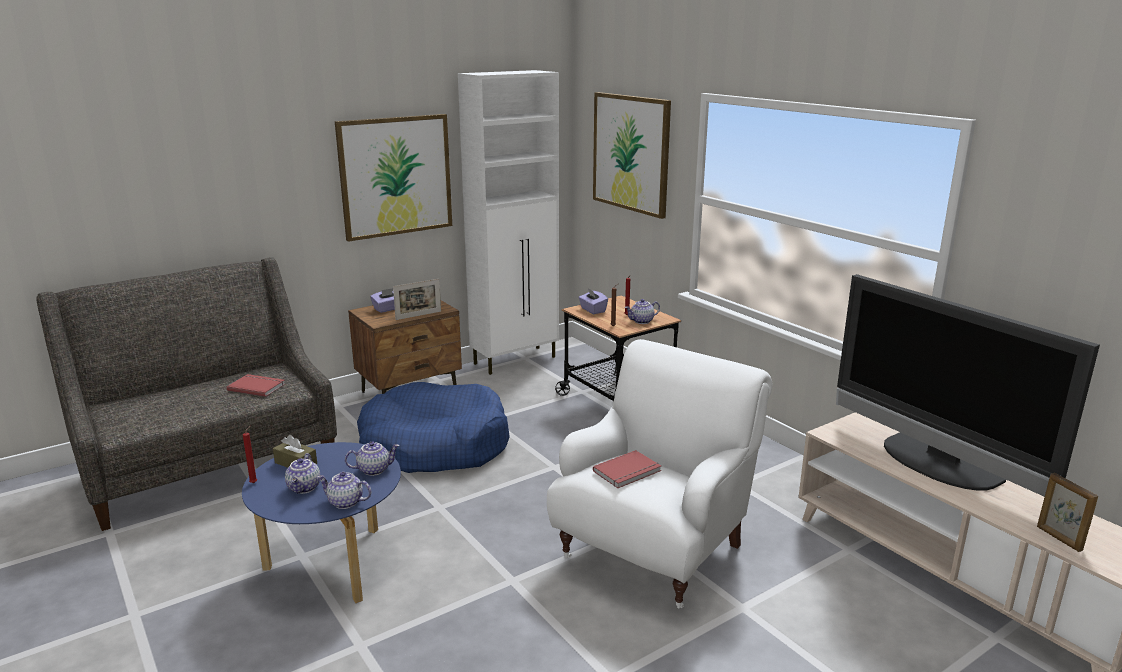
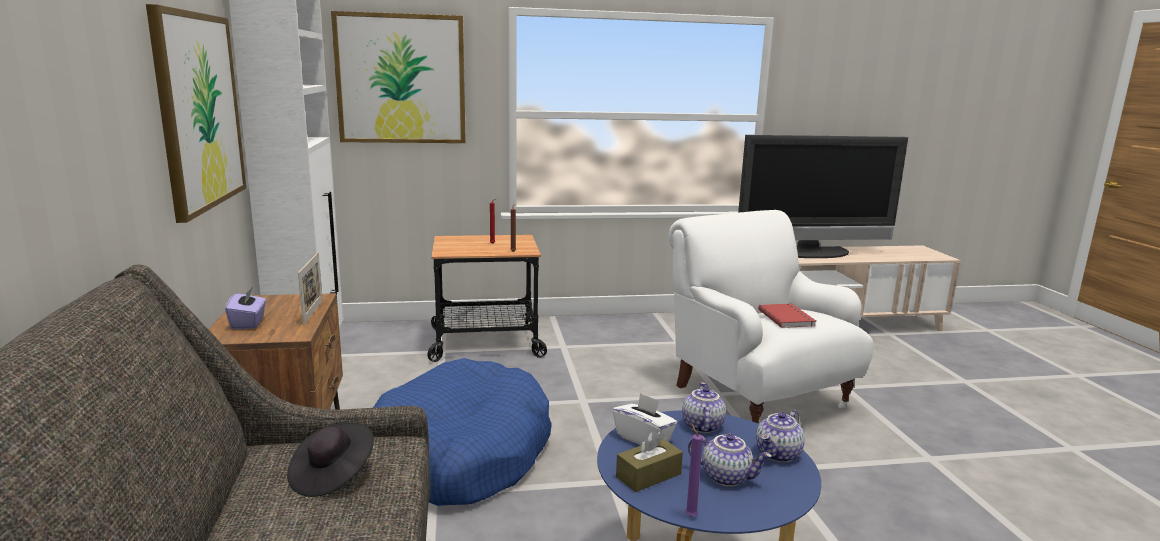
camera: 65 degrees left, 5 degrees down
red book [227,374,285,397] -> black hat [287,422,374,497]
red candle [243,426,257,483] -> purple candle [685,423,703,517]
purple tissue box [579,288,608,314] -> none
teapot [625,299,660,324] -> none
picture frame [1037,473,1098,552] -> none
none -> white tissue box [613,393,677,445]

